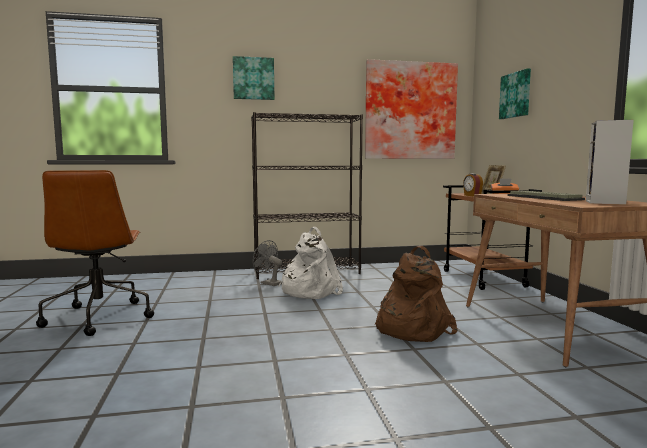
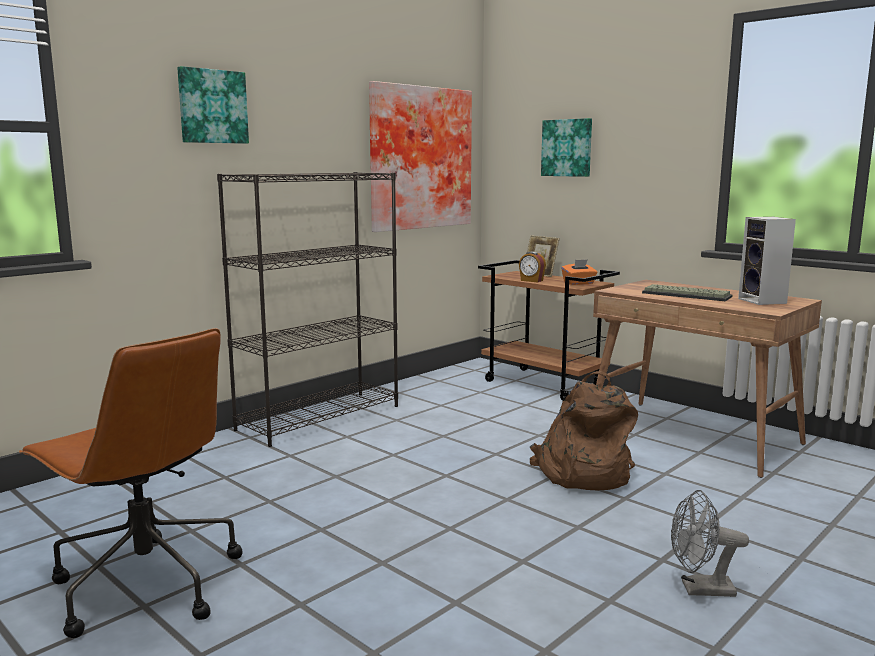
camera: 35 degrees left, 5 degrees up
grey fan [253,240,283,286] -> grey fan moved to [671,490,749,597]
white backpack [278,227,343,299] -> none

